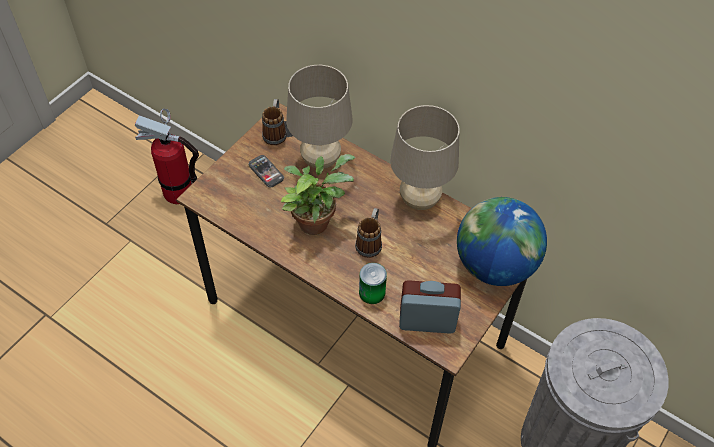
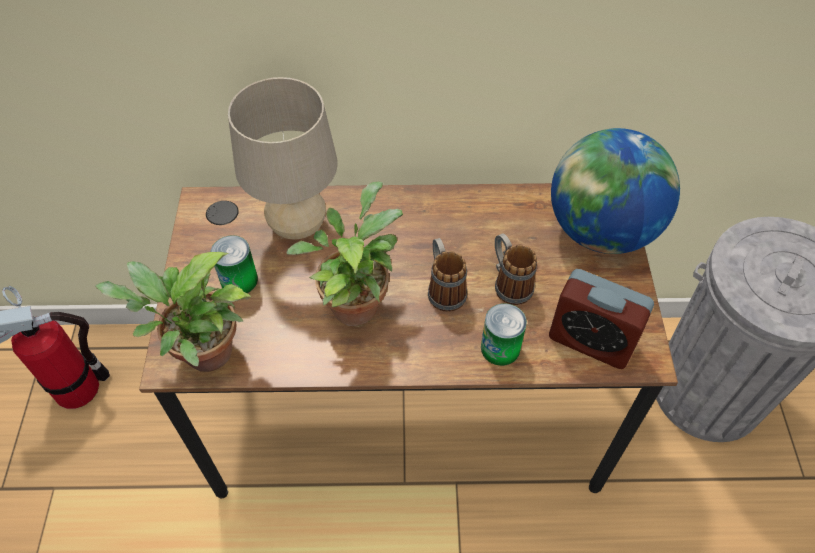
camera: 35 degrees left, 0 degrees up
phone [248,155,284,187] -> can [211,235,258,293]
mug [262,99,287,145] -> mug moved to [495,233,537,305]
beige table lamp [390,105,460,210] -> none
alarm clock [399,280,461,334] -> alarm clock turned 120 degrees counterclockwise [549,269,654,369]
none -> potted plant [95,252,251,372]

